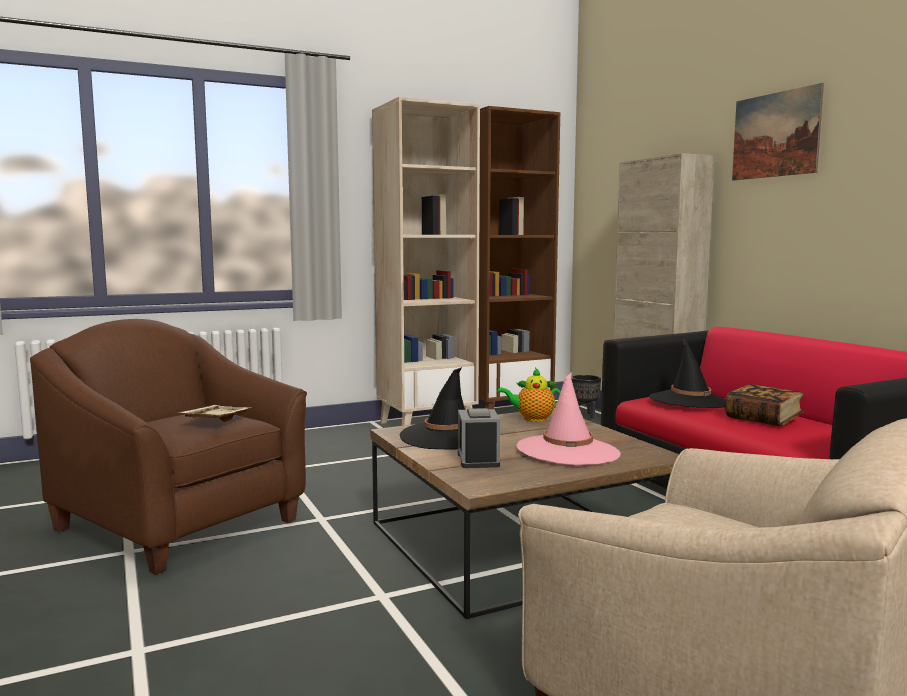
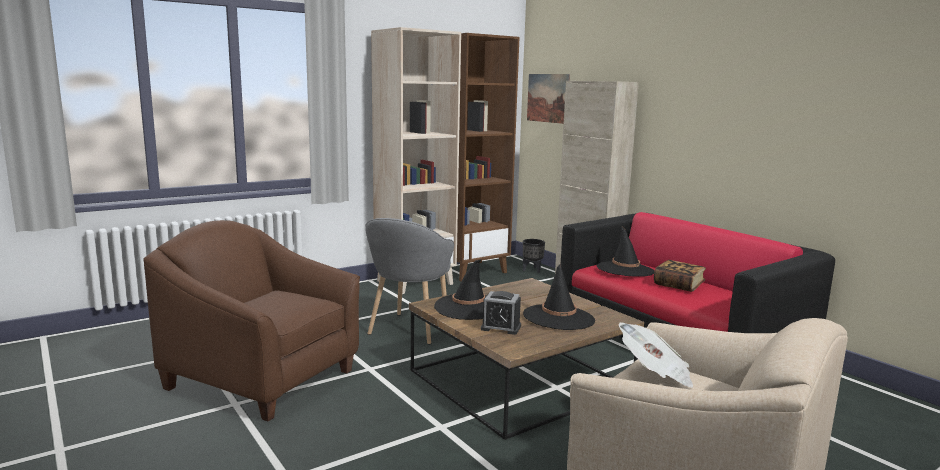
camera: 10 degrees left, 5 degrees up
beige tray [177,405,251,422] -> none
alarm clock [458,408,500,468] -> alarm clock turned 60 degrees counterclockwise [481,291,521,335]
teapot [498,368,561,422] -> none
pink hat [516,373,621,465] -> black hat [523,263,595,330]
picture [732,83,824,180] -> picture moved to [527,74,570,124]
none -> grey armchair [365,218,454,345]
none -> newspaper [618,322,694,388]

